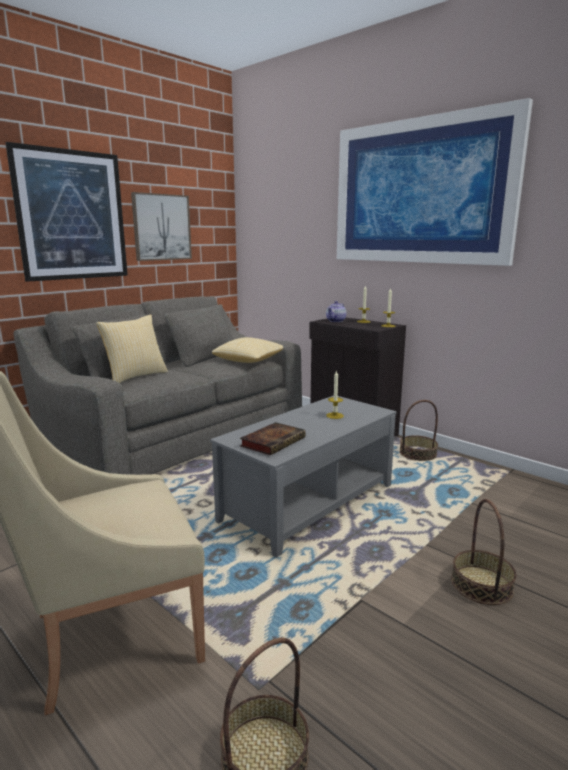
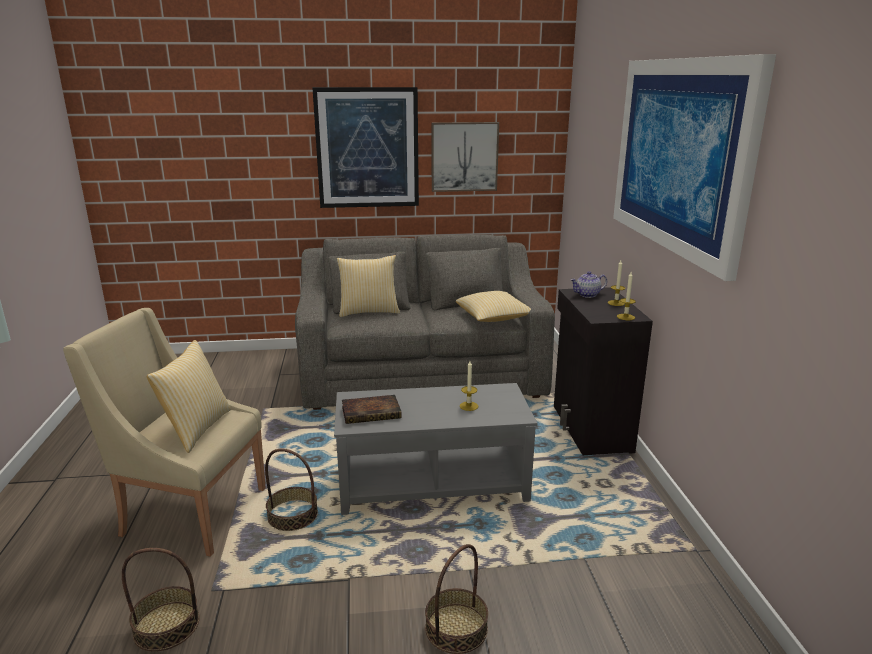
camera: 40 degrees right, 5 degrees up
basket [400,400,438,461] -> basket moved to [265,449,318,531]
none -> pillow [147,340,231,453]

